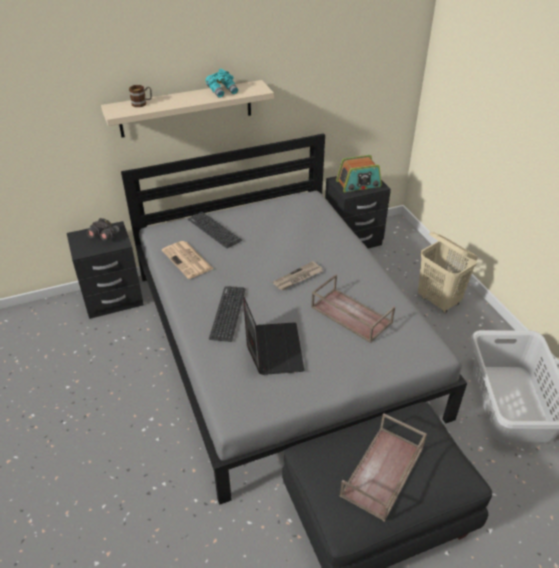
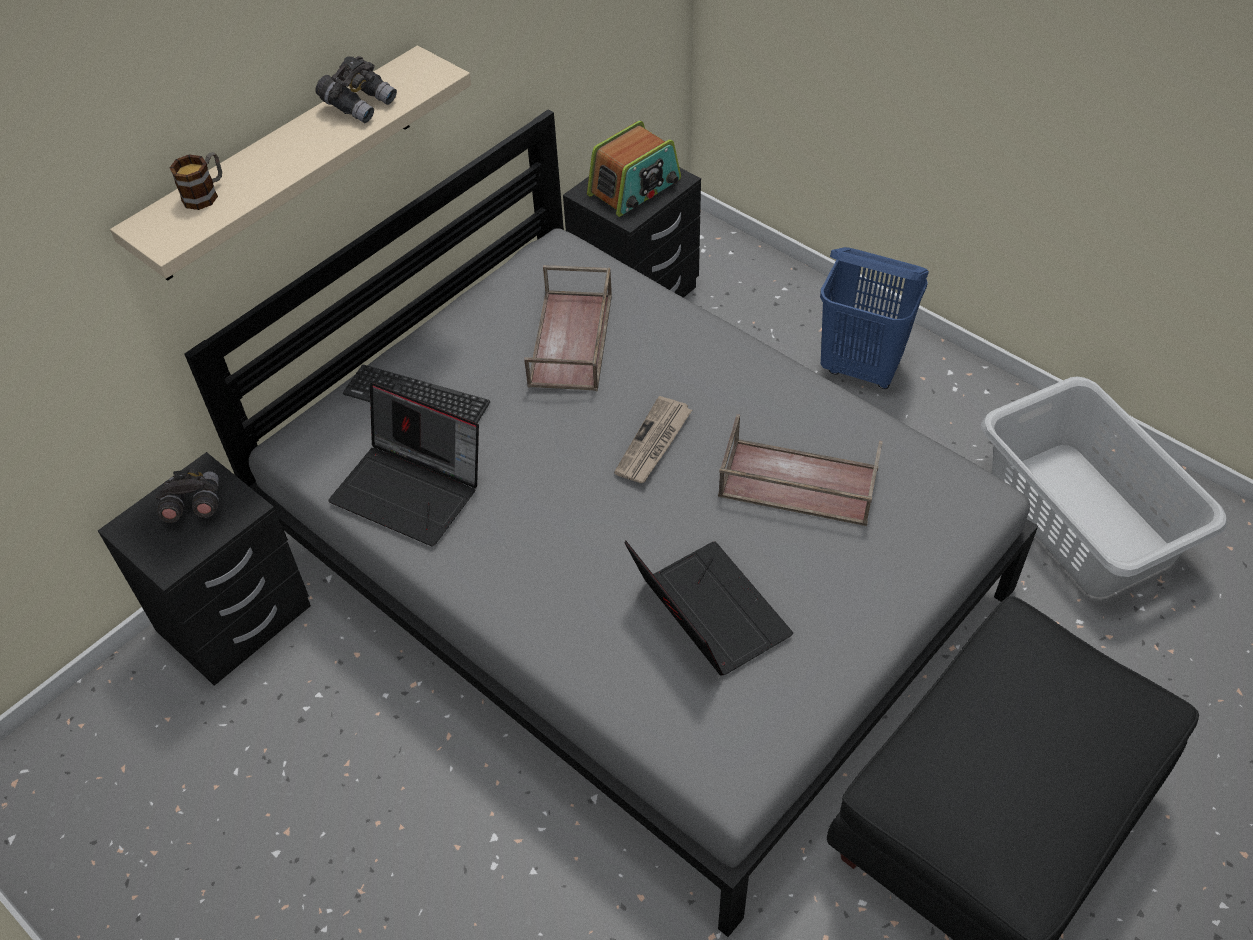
camera: 25 degrees left, 10 degrees up
newspaper [162,241,213,279] -> laptop [328,383,479,546]
turquoise binoculars [206,69,238,98] -> grey binoculars [315,56,397,123]
keyboard [209,286,246,342] -> none
brown tray [339,413,427,522] -> brown tray moved to [524,265,612,391]
beige laundry basket [418,232,478,313] -> blue laundry basket [820,247,929,389]

